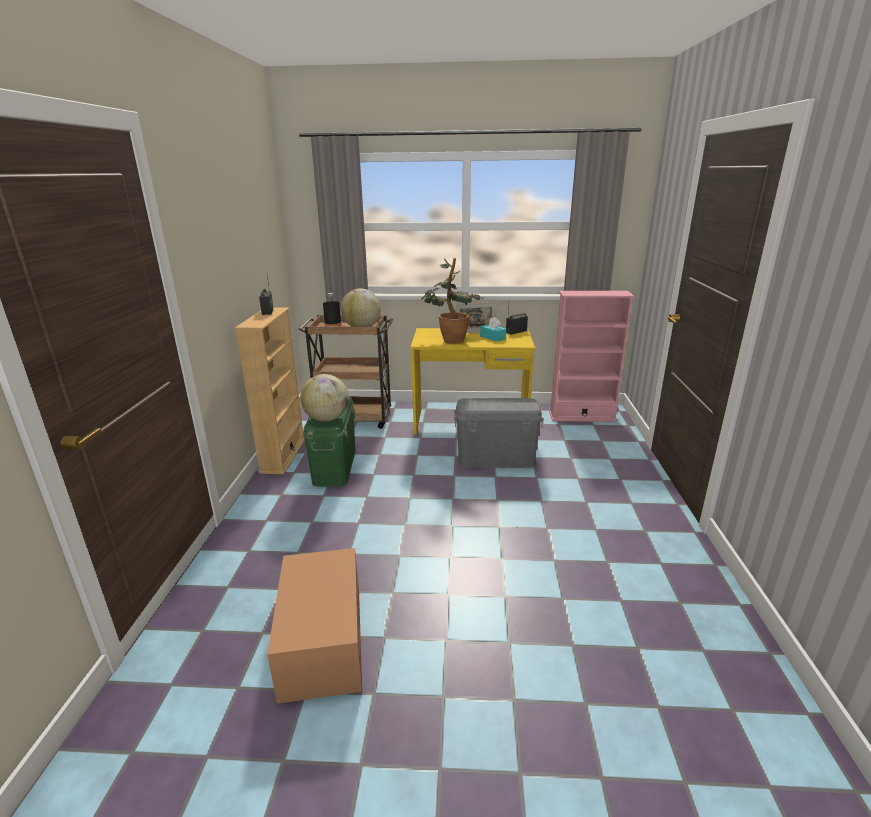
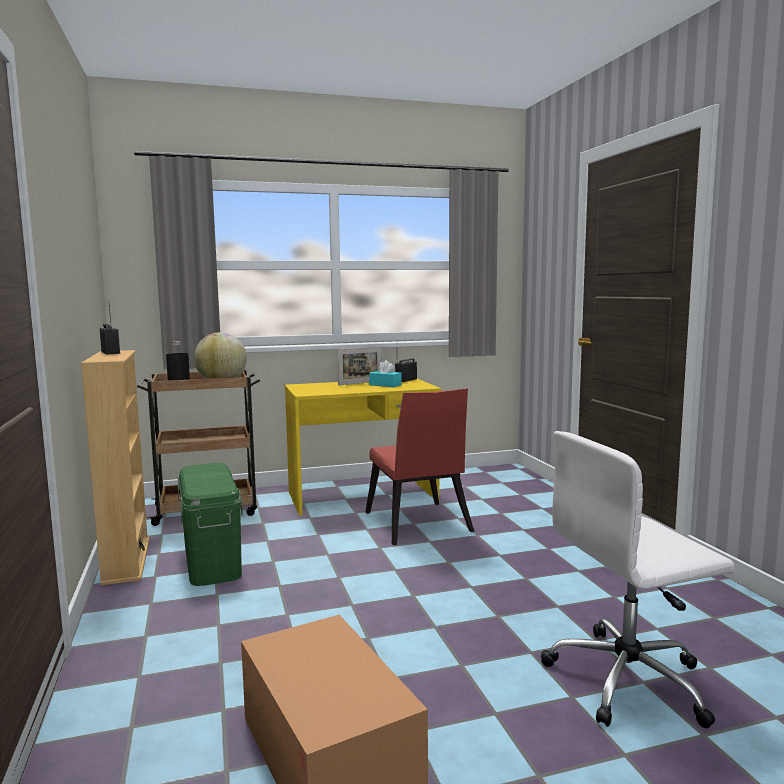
camera: 20 degrees left, 15 degrees down
globe [300,374,349,422] -> none
potted plant [421,258,484,344] -> none
grey storage box [454,398,544,468] -> red chair [366,388,475,545]
pink bookcase [549,291,635,422] -> none
none -> white office chair [541,431,735,728]

